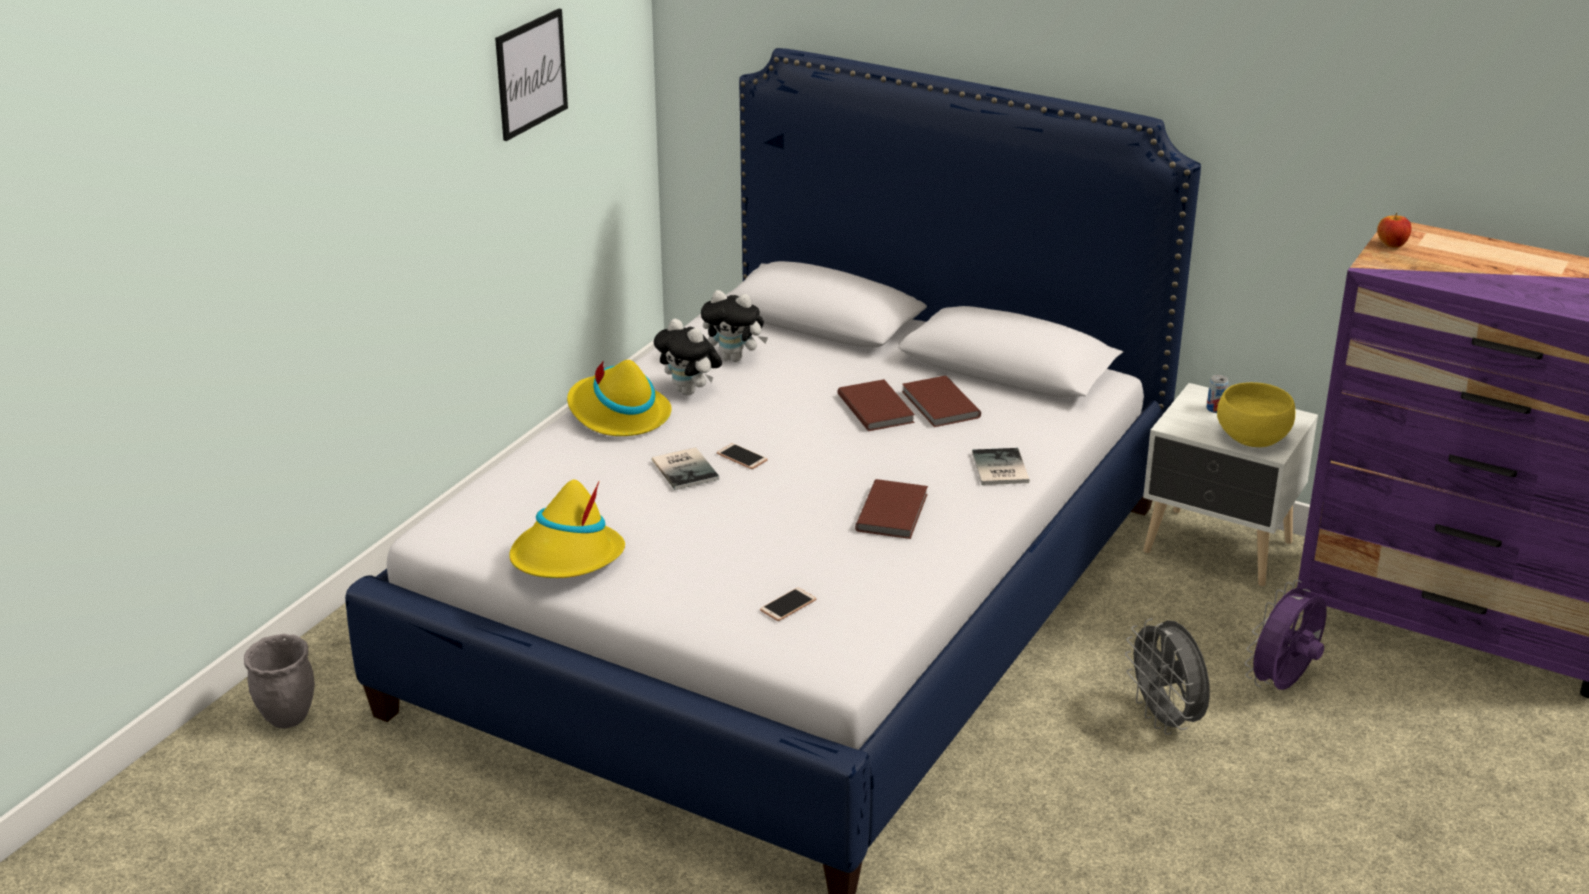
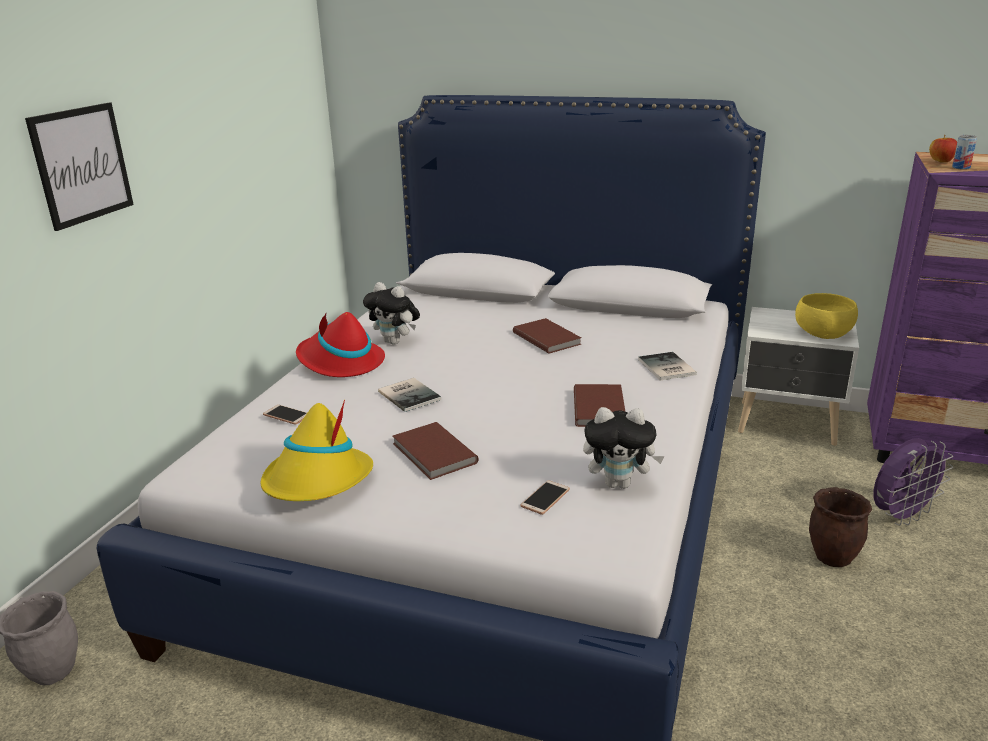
camera: 10 degrees left, 5 degrees down
picture [495,9,568,141] -> picture moved to [25,103,134,231]
yellow hat [567,360,672,436] -> red hat [296,312,385,377]
plush toy [701,290,768,362] -> plush toy moved to [583,407,665,489]
phone [717,443,768,469] -> phone moved to [263,405,307,425]
brown book [902,375,981,427] -> brown book moved to [393,422,478,480]
grey fan [1125,618,1210,735] -> brown planter [809,487,872,567]
can [1207,375,1229,413] -> can moved to [952,135,977,170]
purple fan [1245,580,1327,690] -> purple fan turned 150 degrees counterclockwise [873,438,953,526]

